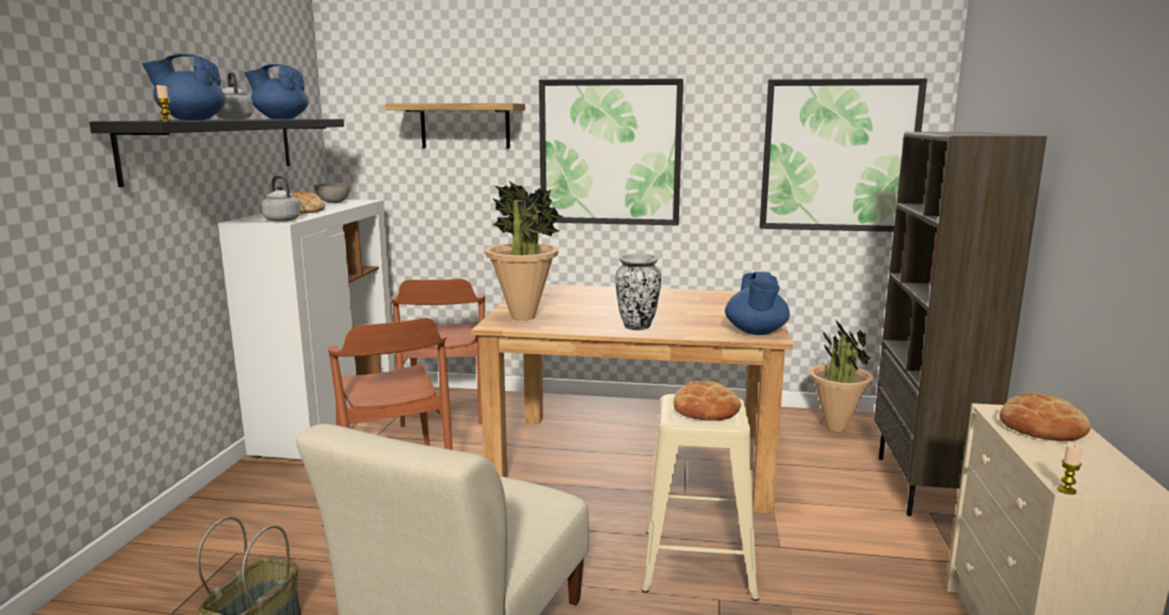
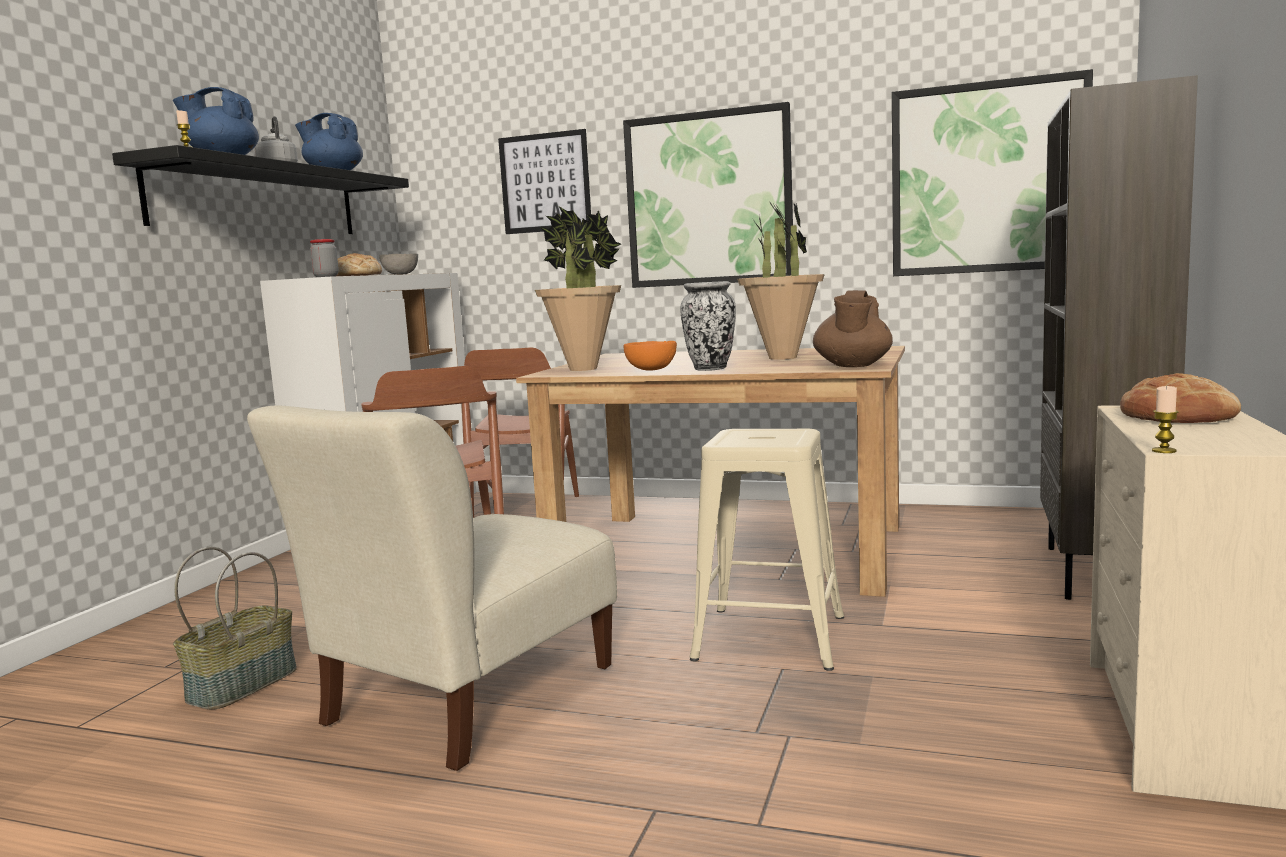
camera: 10 degrees right, 5 degrees down
grey kettle [262,176,301,222] -> jar [310,239,339,277]
shelf [385,103,525,149] -> picture [498,129,591,234]
bread [674,381,741,421] -> none
blue teapot [725,272,790,335] -> brown teapot [813,290,893,367]
potted plant [809,320,874,432] -> potted plant moved to [737,201,825,360]
none -> orange bowl [624,341,677,371]

